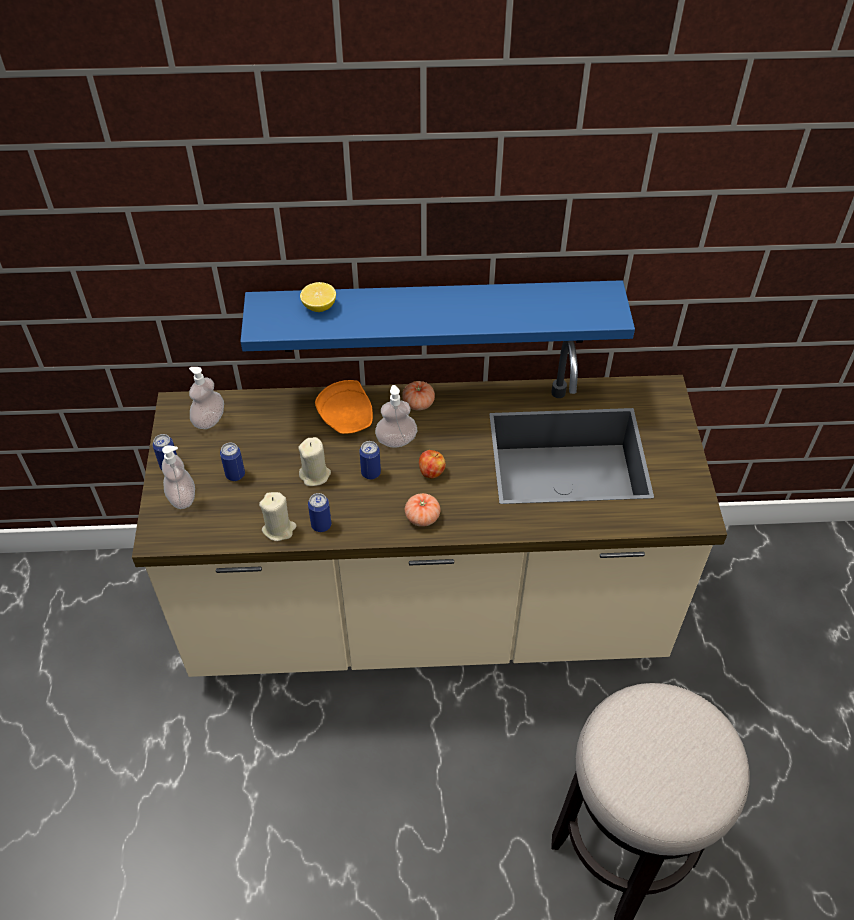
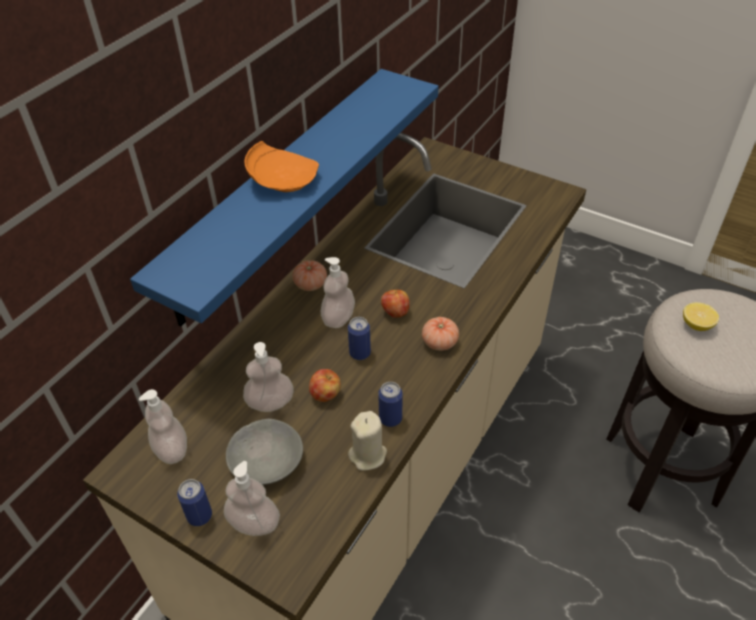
camera: 55 degrees left, 5 degrees down
can [220,443,245,481] -> grey bowl [226,419,303,485]
beige candle [298,437,331,486] -> apple [309,369,341,402]
lemon [300,282,336,312] -> lemon moved to [683,302,719,331]
orange plate [315,380,373,434] -> orange plate moved to [245,141,319,192]
none -> soap dispenser [243,342,294,412]

